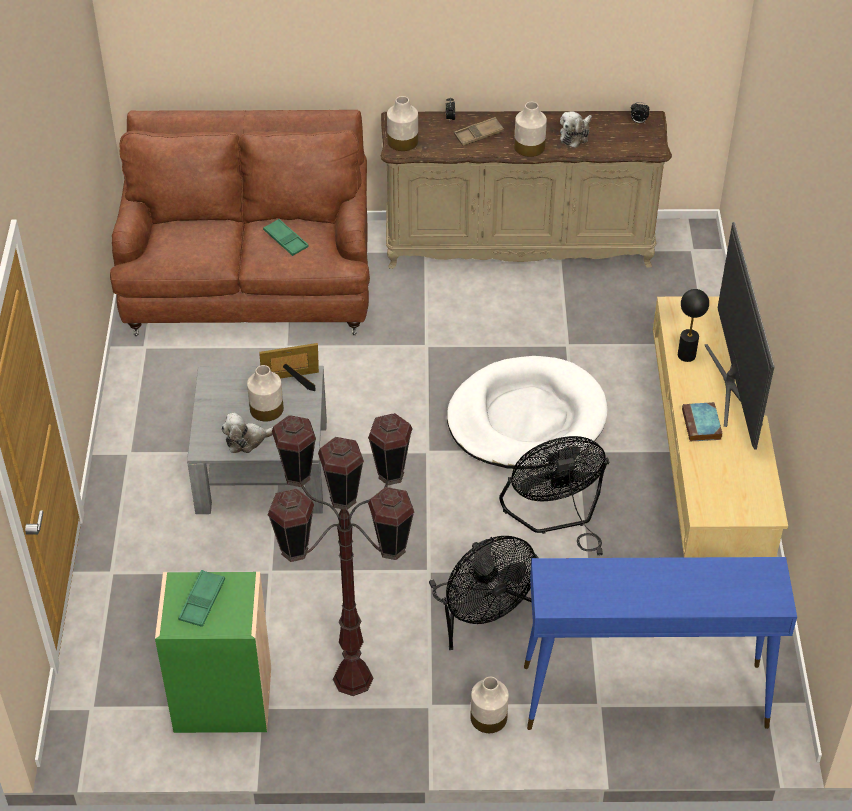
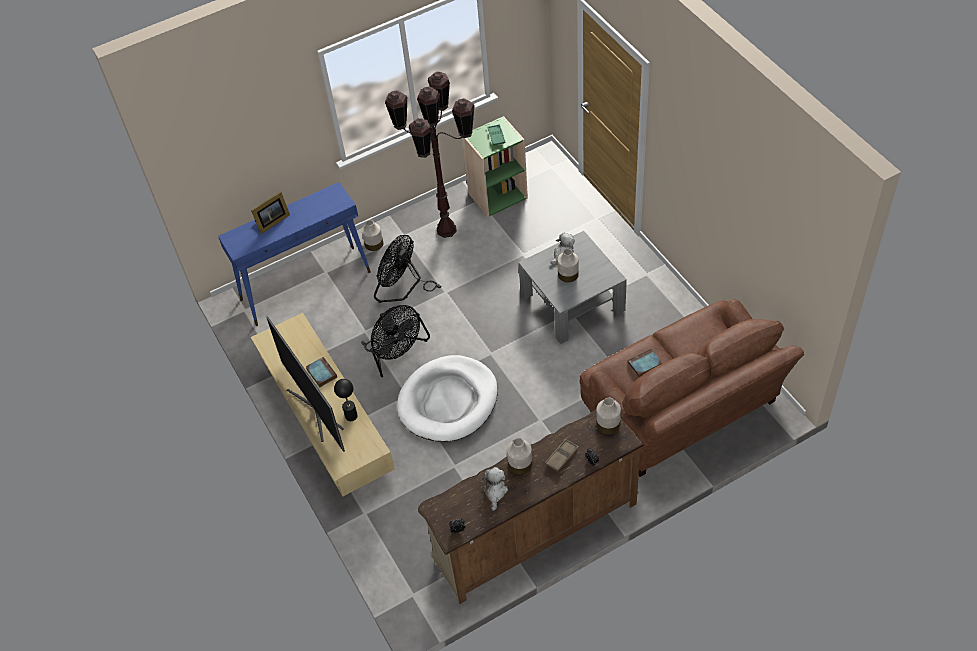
camera: 155 degrees right, 5 degrees up
picture frame [259,343,319,391] -> picture frame moved to [251,191,290,234]
green tray [263,219,308,256] -> book [627,349,662,378]

